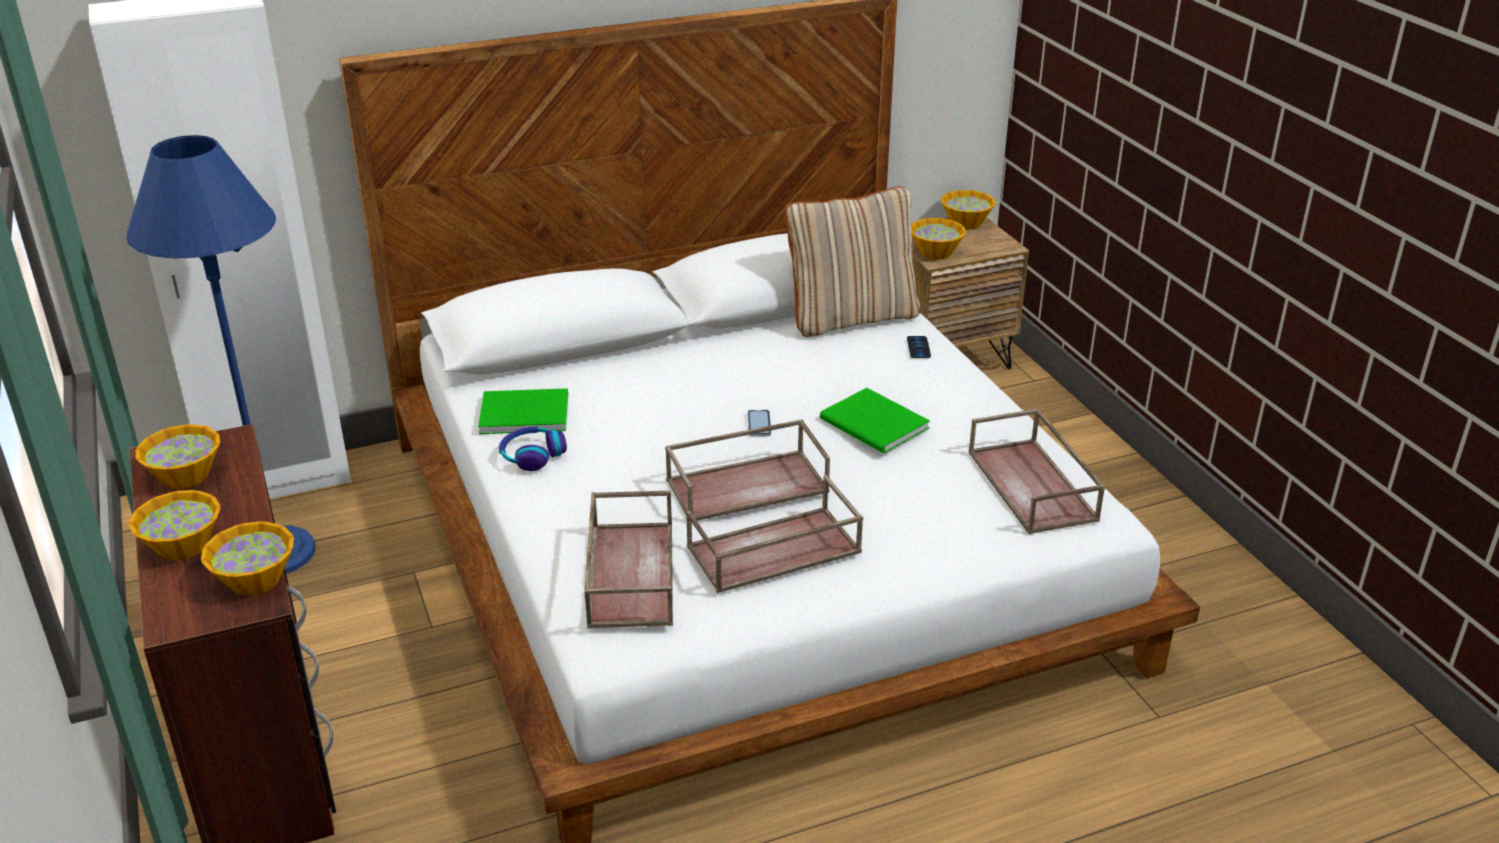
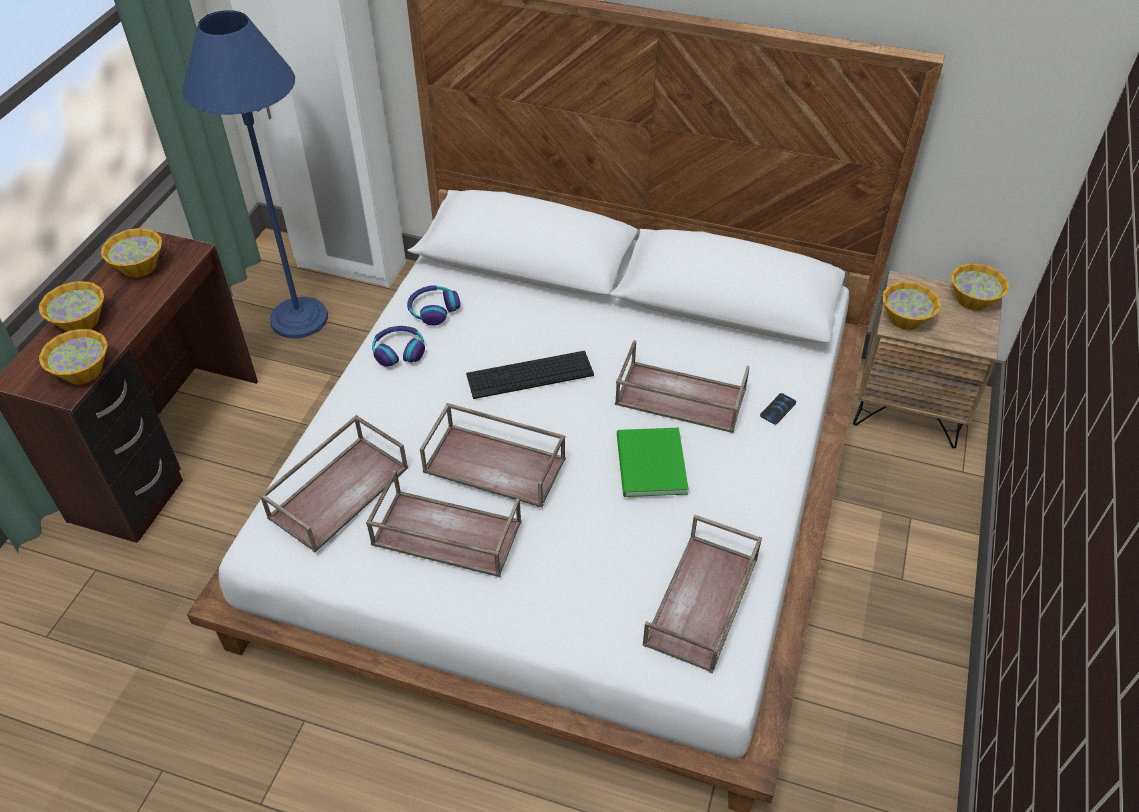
camera: 40 degrees right, 15 degrees up
green book [478,388,568,434] -> headphones [407,285,460,326]
phone [748,410,771,436] -> none
beige pillow [785,186,920,337] -> none
none -> keyboard [466,351,594,399]
none -> brown tray [615,340,750,433]

